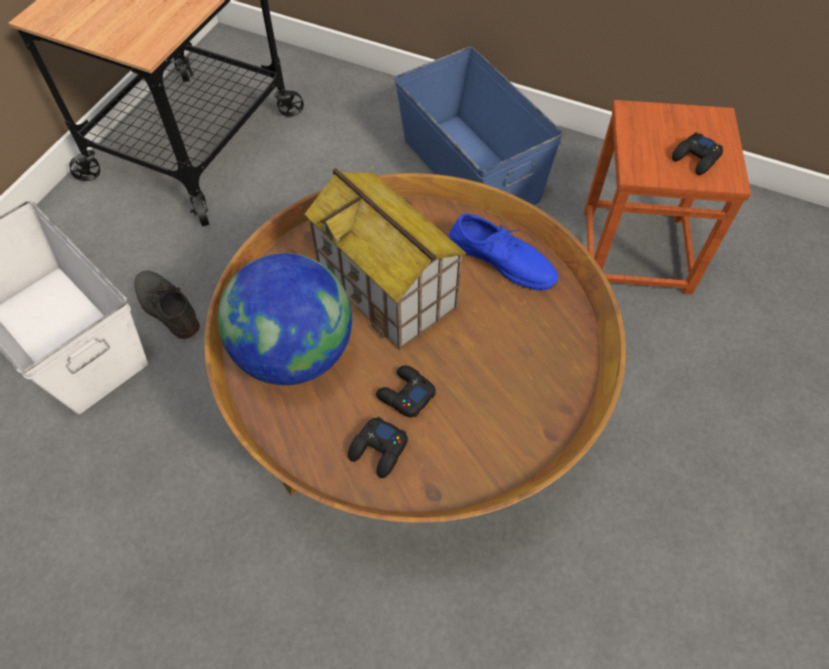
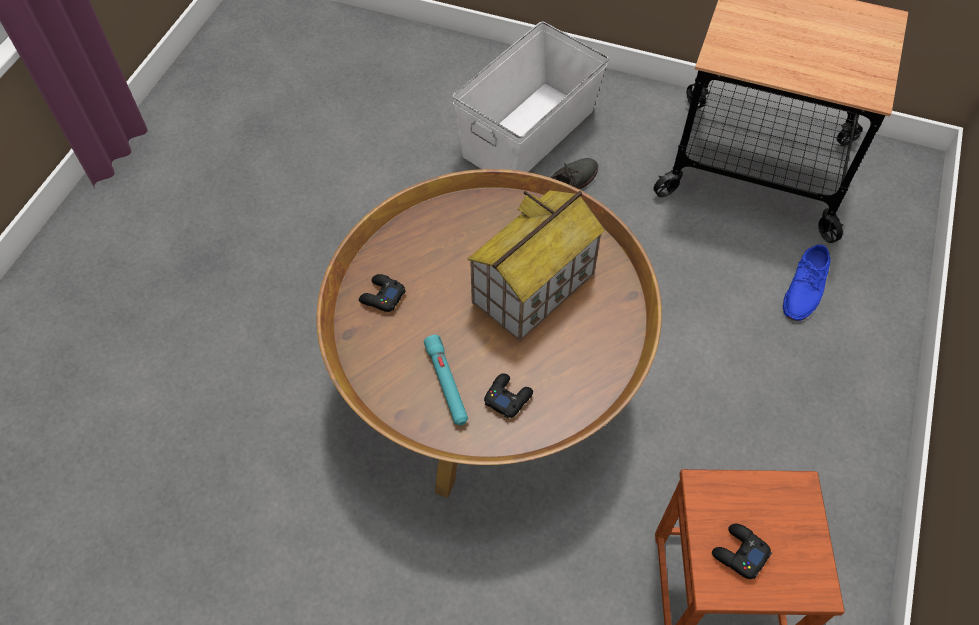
camera: 85 degrees right, 0 degrees up
globe [218,253,352,385] -> none
black game controller [376,365,436,417] -> black game controller moved to [484,373,533,418]
blue storage box [394,46,563,205] -> none
blue shoe [448,213,558,290] -> blue shoe moved to [783,244,831,321]
none -> turquoise flashlight [424,335,468,425]

